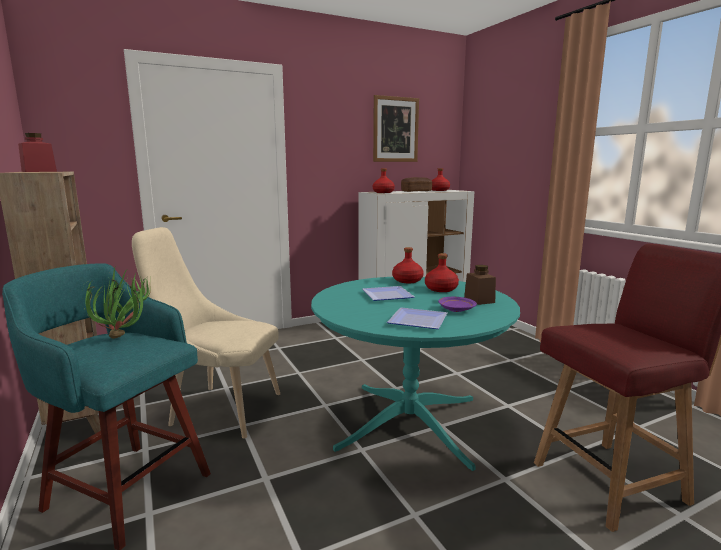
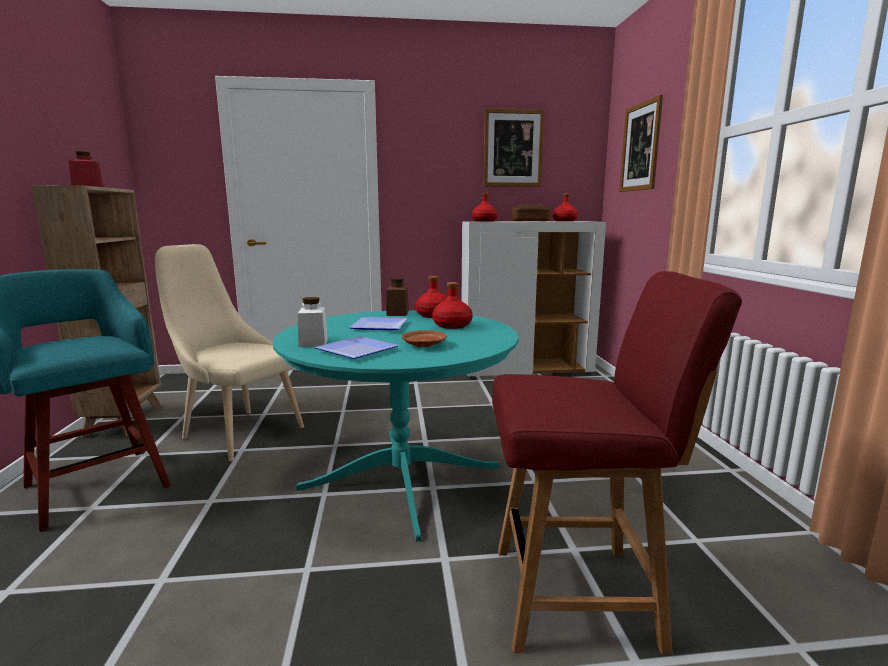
camera: 20 degrees right, 0 degrees up
potted plant [82,267,151,339] -> none
purple plate [438,297,477,312] -> brown plate [402,330,447,347]
brown jar [464,265,496,305] -> brown jar moved to [386,278,409,316]
none -> white jar [297,297,328,347]
none -> picture [619,95,663,192]

